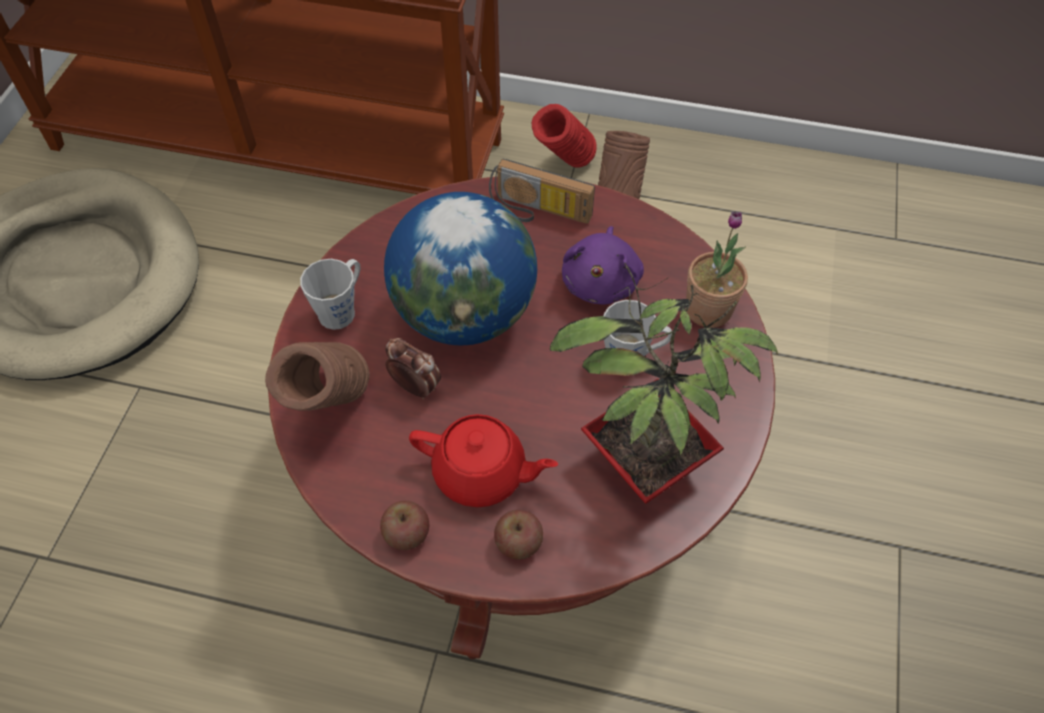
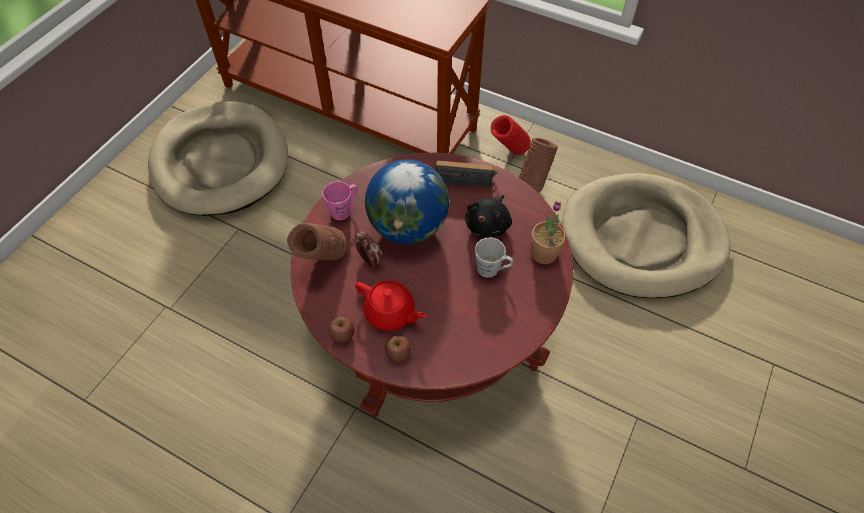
camera: 15 degrees right, 0 degrees up
grey mug [300,259,361,330] -> pink mug [322,181,358,220]
radio [489,159,595,224] -> radio turned 150 degrees clockwise [436,161,497,188]
potted plant [550,263,778,504] -> none
purple plush toy [562,226,644,305] -> black plush toy [465,195,512,238]
none -> beige dog bed [562,173,731,298]

